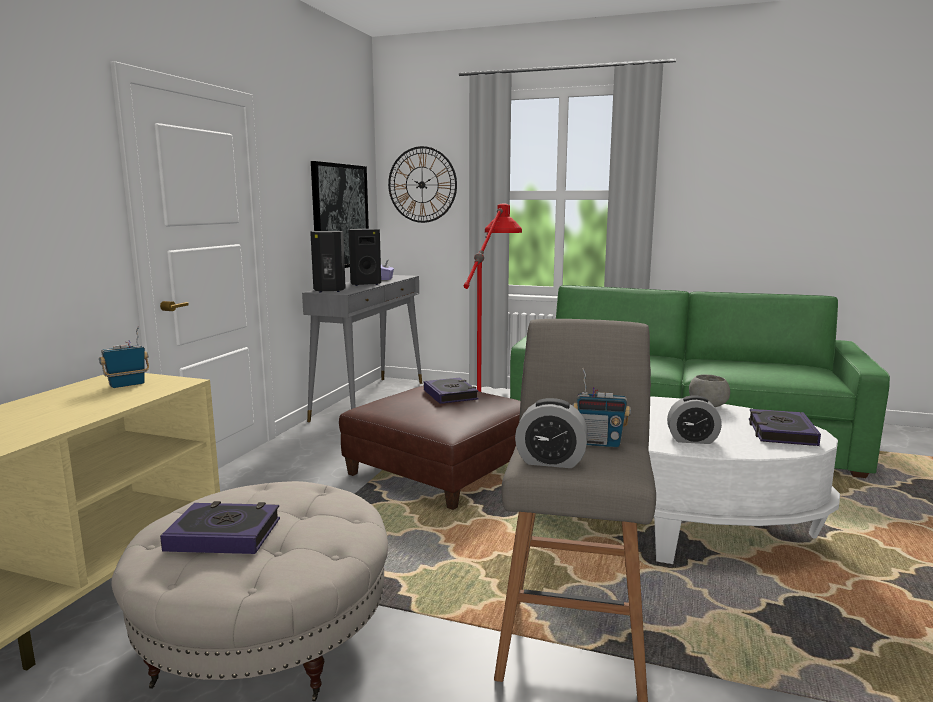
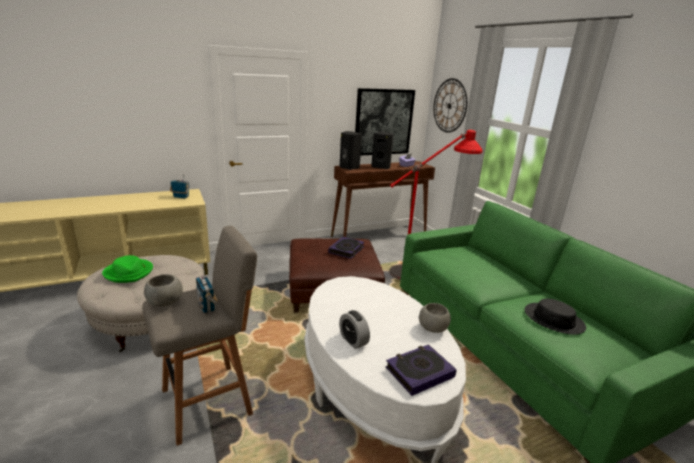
camera: 45 degrees right, 10 degrees up
book [160,501,280,554] -> green hat [102,255,153,283]
grey console table [302,275,422,422] -> brown console table [331,161,435,237]
alarm clock [515,398,588,468] -> grey bowl [144,274,183,307]
none -> black hat [525,299,586,335]

